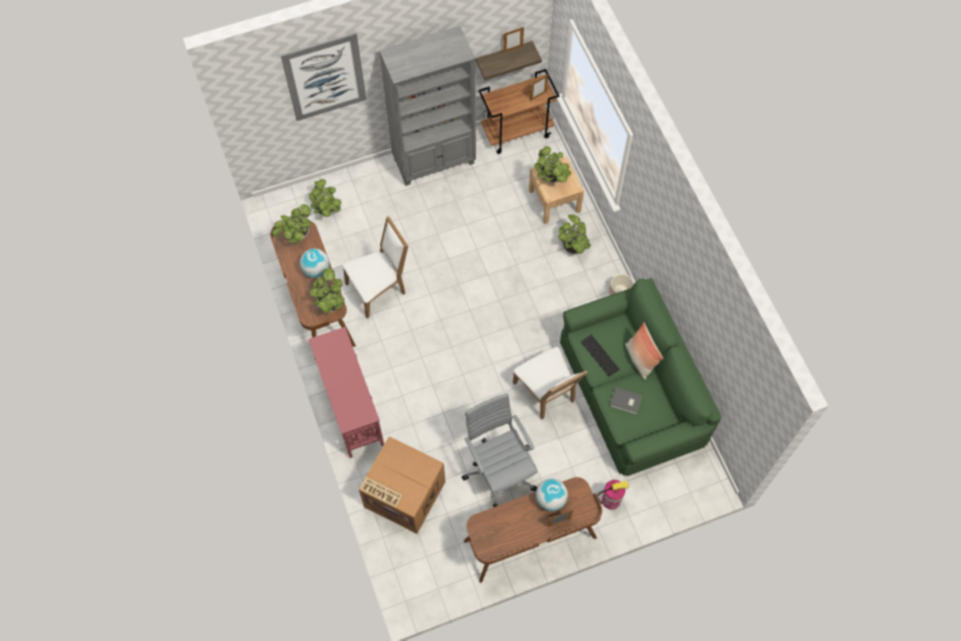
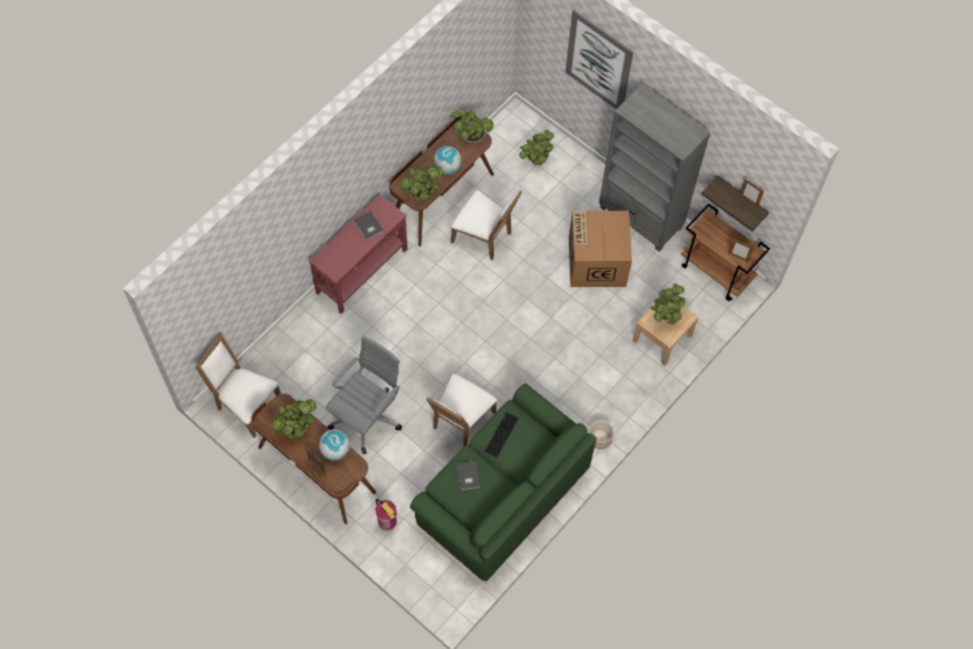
camera: 60 degrees right, 0 degrees up
cardboard box [359,436,445,534] -> cardboard box moved to [569,211,632,287]
potted plant [558,215,591,254] -> potted plant moved to [272,399,317,439]
pillow [625,322,663,380] -> none
none -> white chair [195,335,281,438]
none -> grey book [354,211,384,240]

